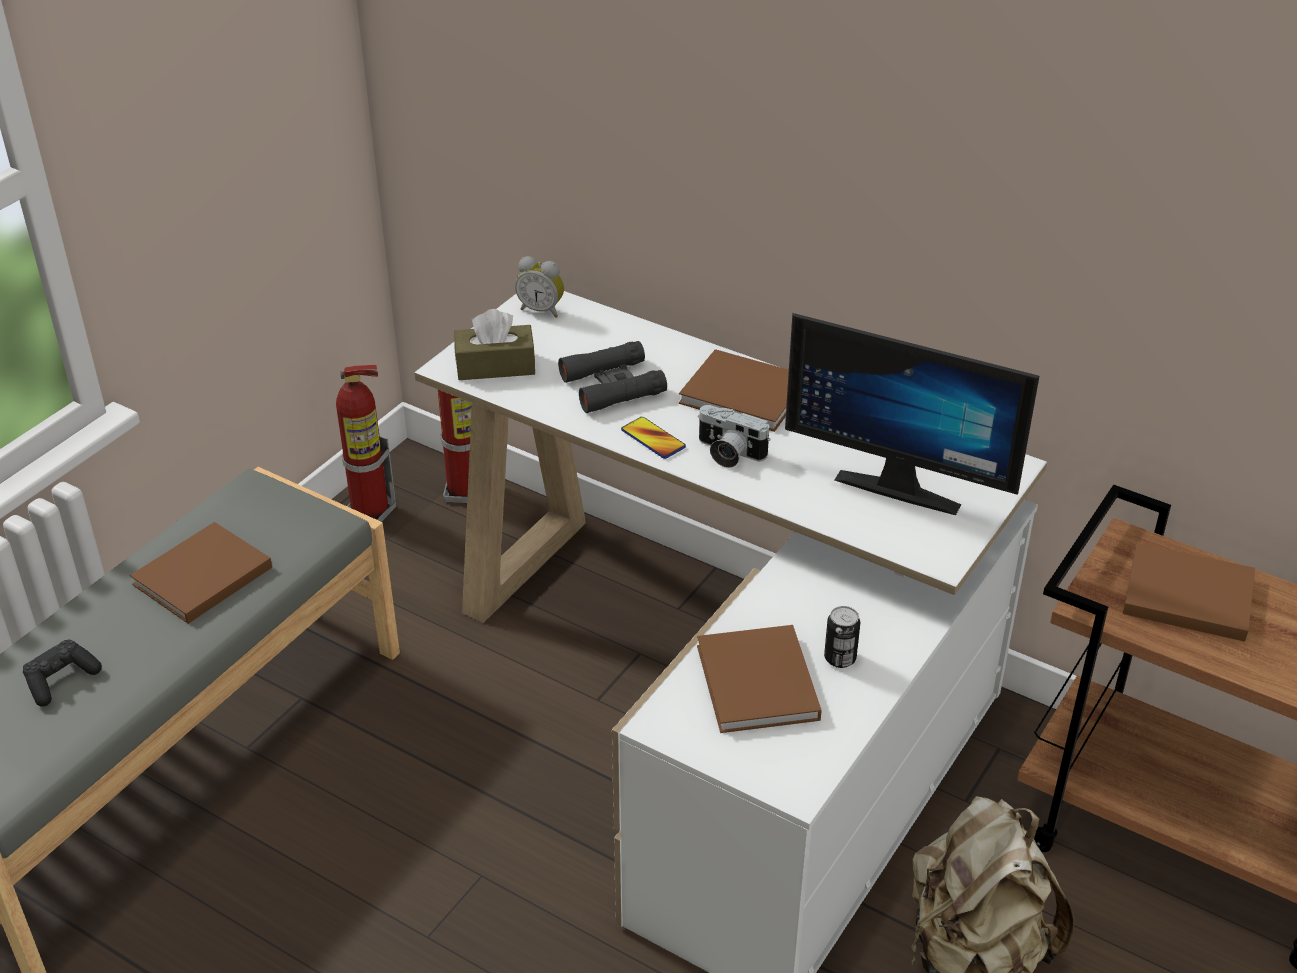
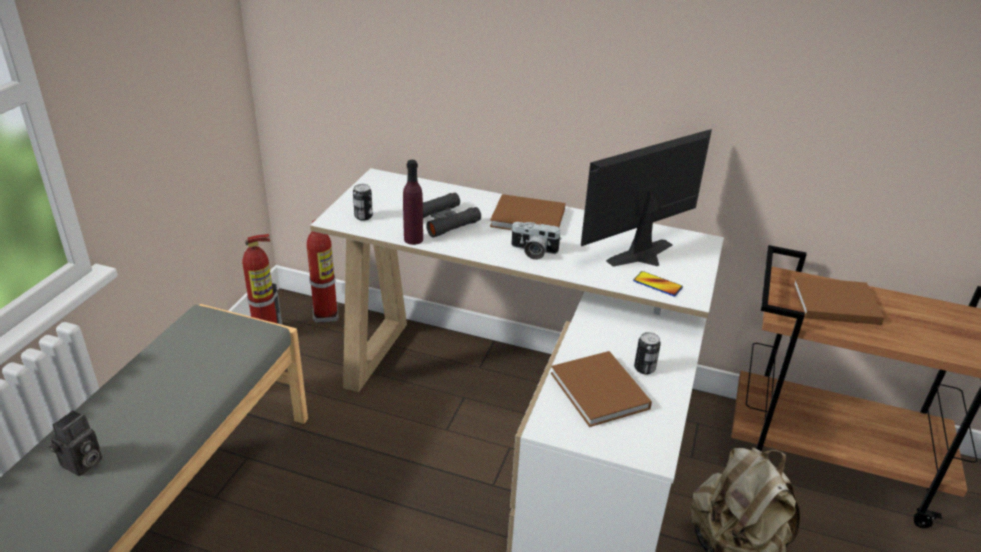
camera: 15 degrees left, 5 degrees down
black game controller [23,640,102,707] -> camera [49,410,102,476]
brown book [130,522,272,624] -> none
brown tissue box [454,309,535,380] -> can [353,184,373,221]
alarm clock [515,256,564,318] -> none
phone [621,417,686,459] -> phone moved to [633,271,683,297]
monitor [785,313,1039,515] -> monitor turned 135 degrees clockwise [581,129,712,267]
none -> purple bottle [403,160,423,245]

